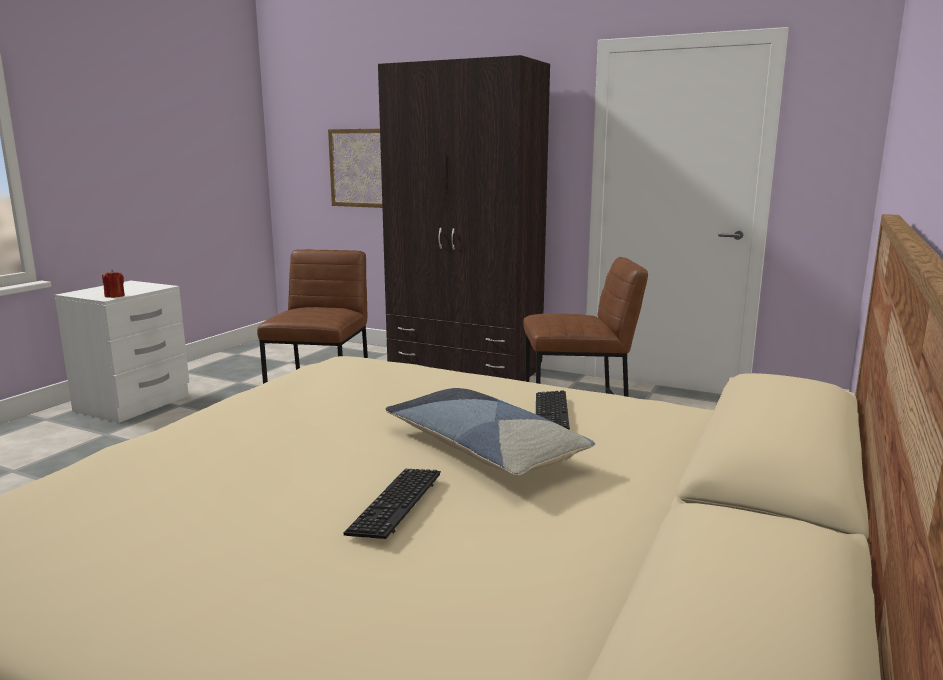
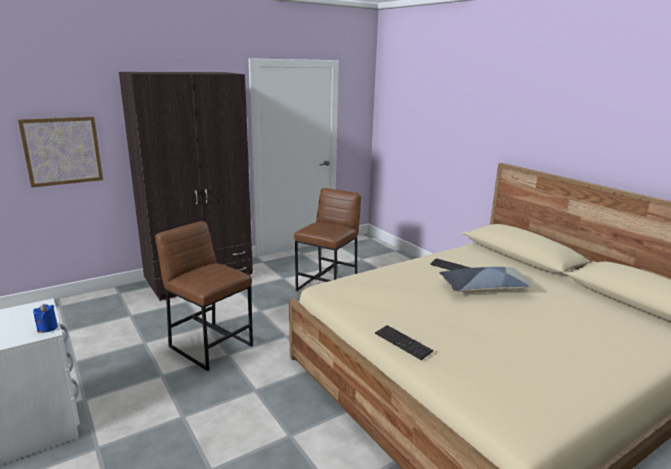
camera: 60 degrees left, 5 degrees up
red candle [102,270,125,298] -> blue candle [33,304,58,333]
keyboard [343,469,441,539] -> keyboard moved to [375,325,434,360]

